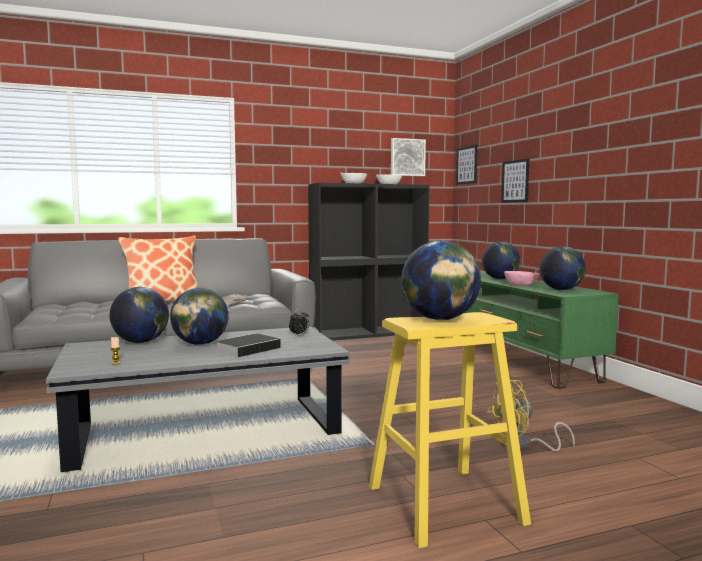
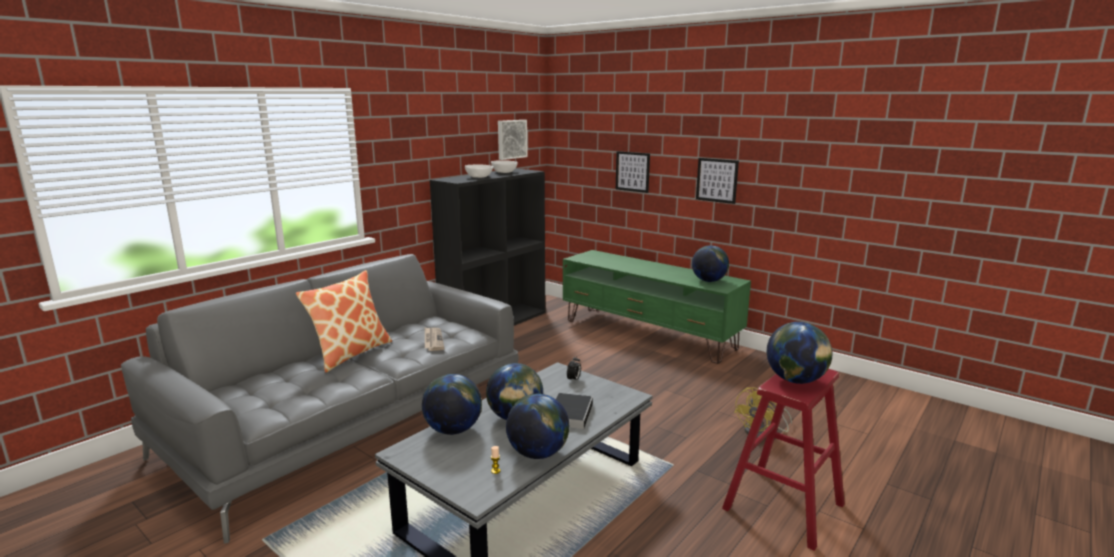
camera: 30 degrees left, 10 degrees up
yellow stool [369,312,531,548] -> red stool [722,369,845,551]
picture [456,145,477,185] -> picture moved to [696,158,739,204]
globe [482,242,520,279] -> globe moved to [506,394,569,459]
pink bowl [504,271,539,286] -> none

